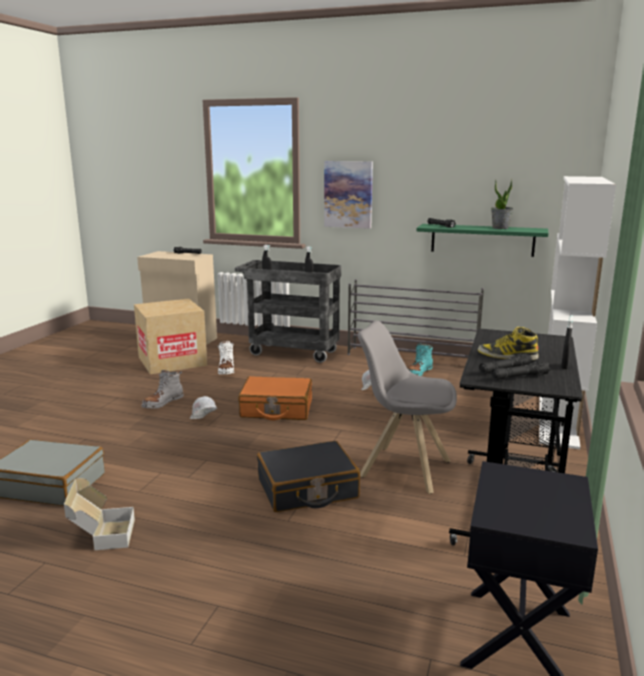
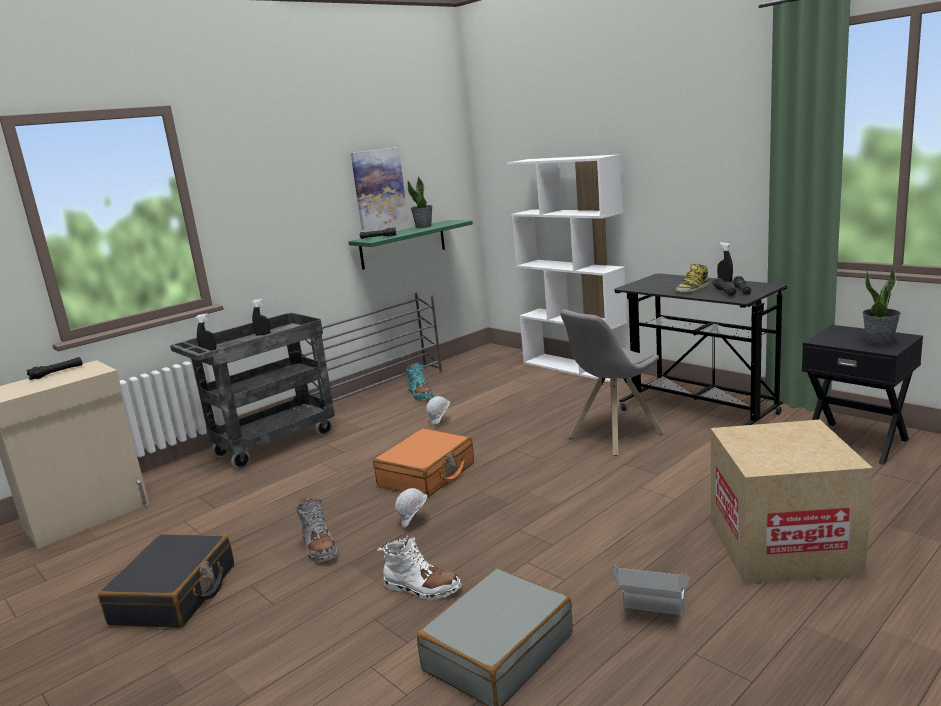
camera: 60 degrees left, 0 degrees up
cardboard box [134,299,207,374] -> cardboard box moved to [711,419,873,584]
white boot [218,341,234,375] -> white boot moved to [377,536,462,599]
black suitcase [257,441,360,512] -> black suitcase moved to [98,534,234,628]
picture [324,161,373,229] -> picture moved to [351,147,408,230]
none -> potted plant [862,267,901,346]

